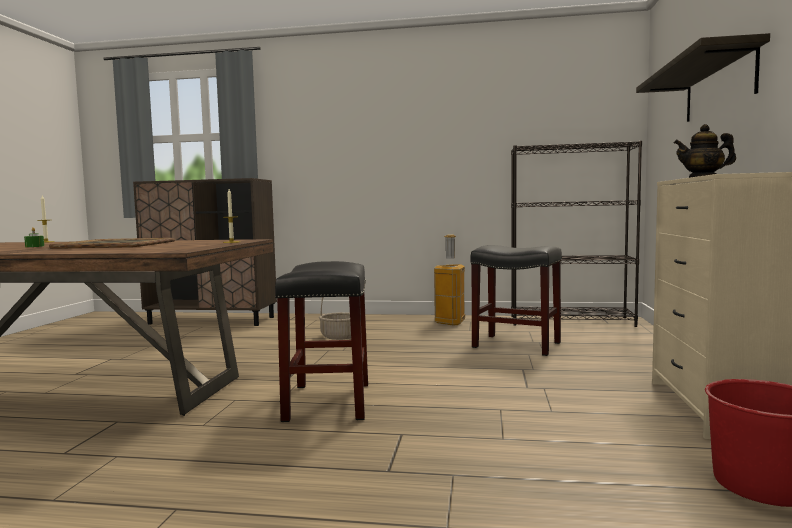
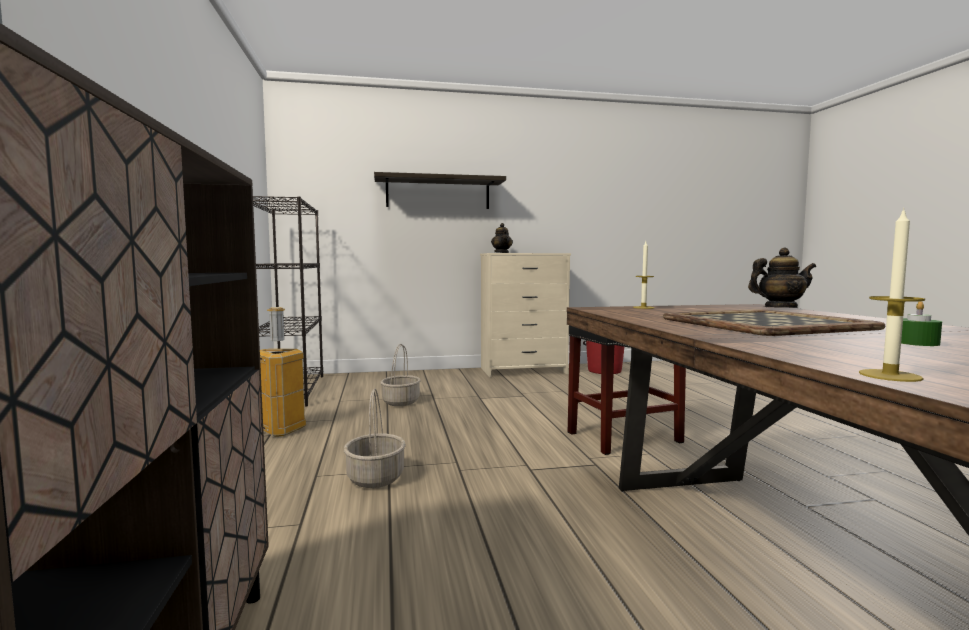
camera: 110 degrees left, 0 degrees up
black stool [470,245,562,356] -> basket [380,344,421,406]
none -> teapot [748,248,816,308]

